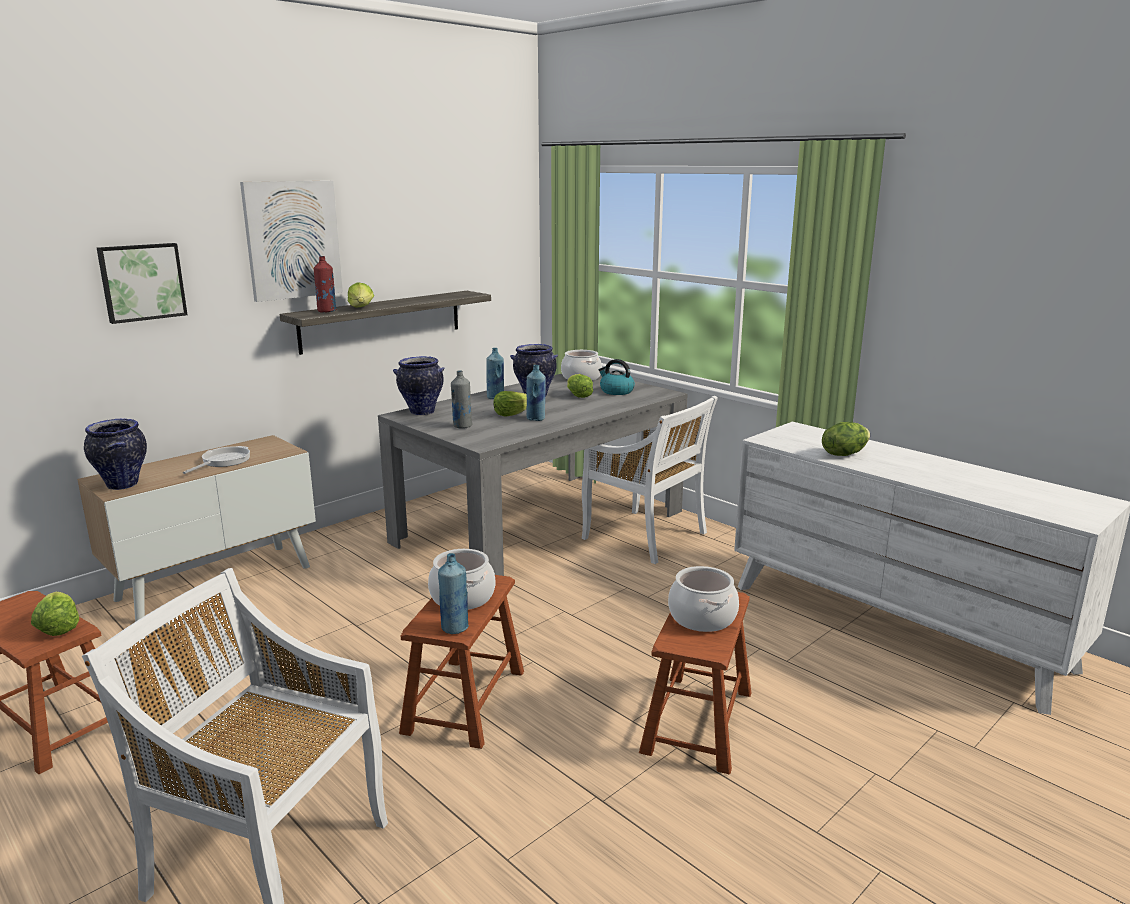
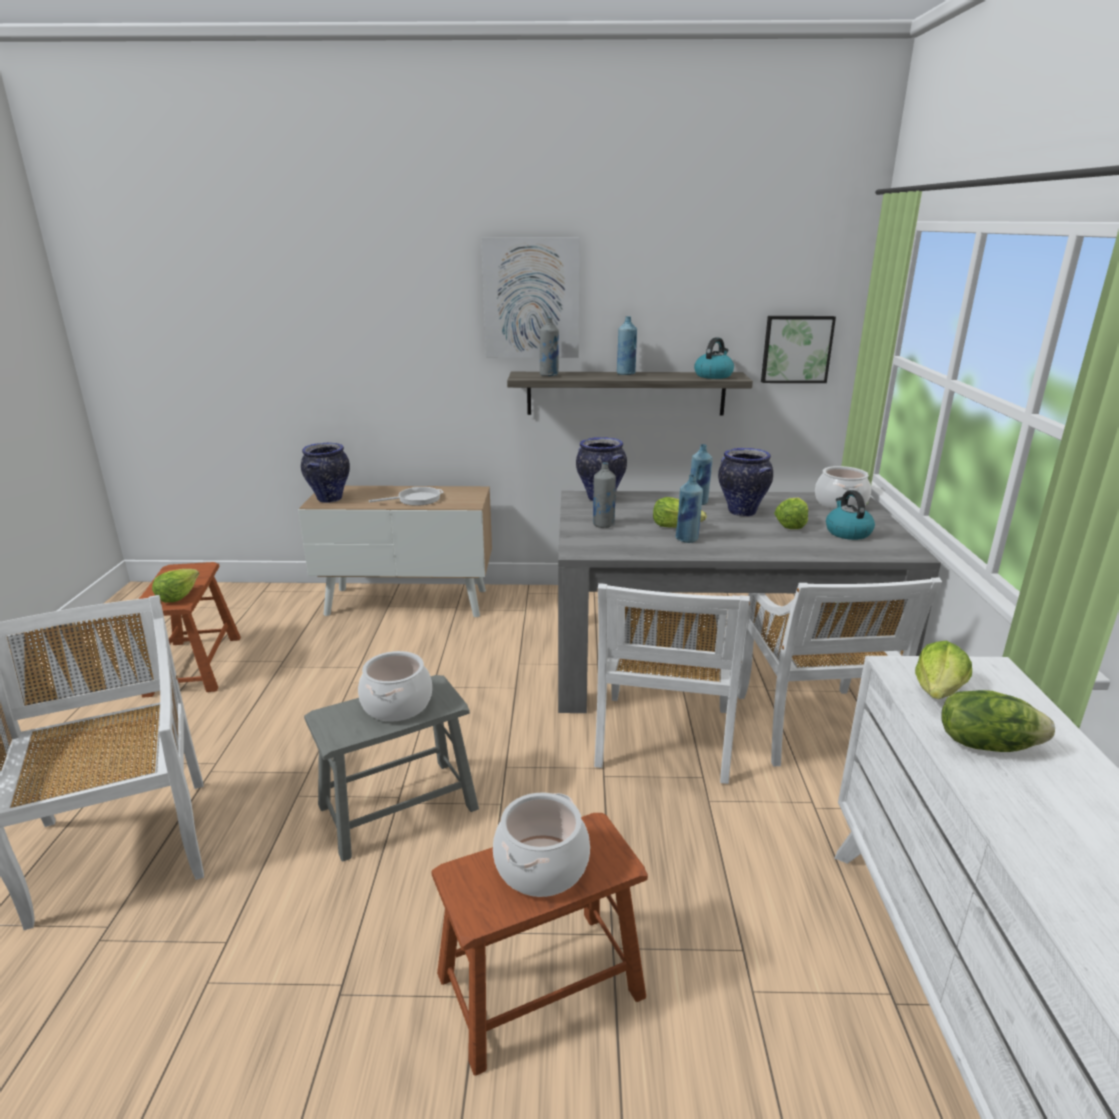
camera: 45 degrees right, 5 degrees up
picture [97,243,187,324] -> picture moved to [761,316,836,383]
red bottle [314,256,336,313] -> grey bottle [540,317,559,376]
lettuce [348,282,374,307] -> lettuce moved to [915,641,972,699]
brown stool [399,575,524,749] -> grey stool [304,675,479,861]
blue bottle [438,553,469,634] -> blue bottle moved to [617,316,637,375]
none -> white chair [594,583,750,784]
none -> kettle [694,337,734,379]

